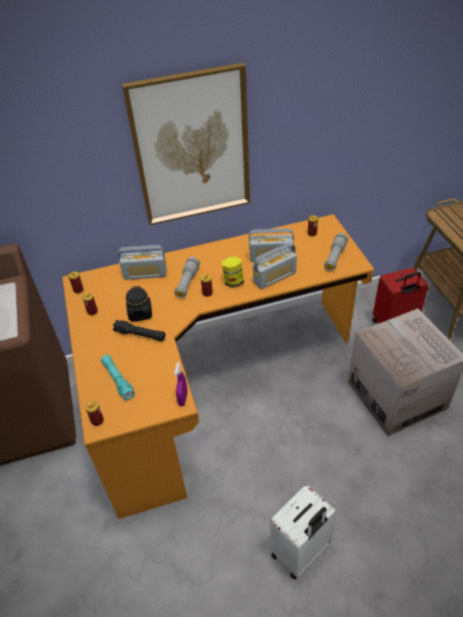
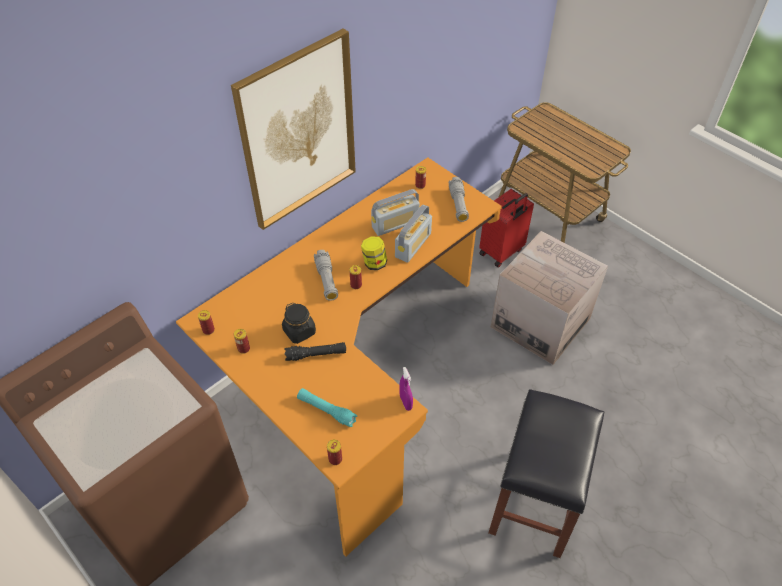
camera: 30 degrees left, 5 degrees up
radio [118,245,167,280] -> none
white suitcase [270,485,336,579] -> black stool [488,389,604,558]

